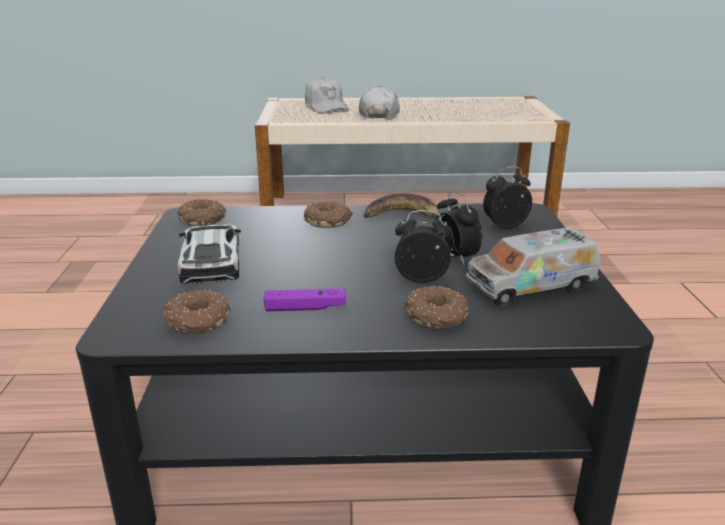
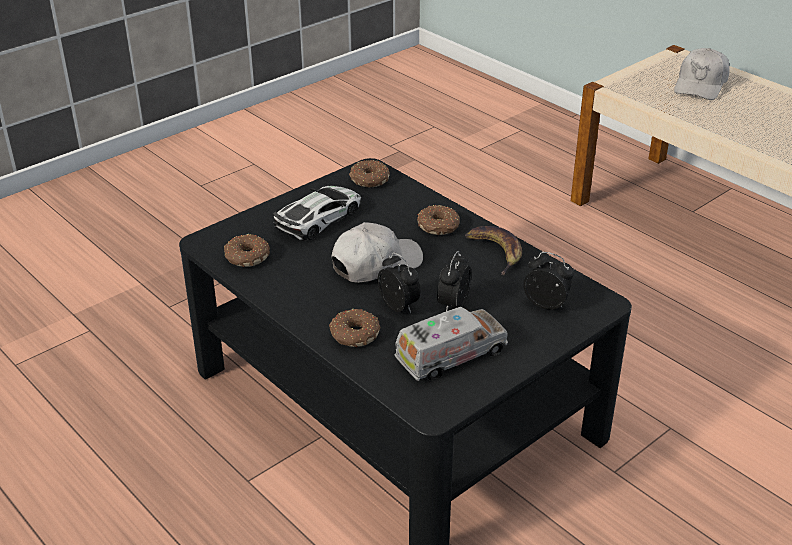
camera: 50 degrees right, 10 degrees up
purple game controller [264,289,346,311] -> none
white cap [359,85,400,118] -> white cap moved to [331,222,423,283]
toy truck [466,227,600,306] -> toy truck turned 120 degrees clockwise [394,307,508,381]

